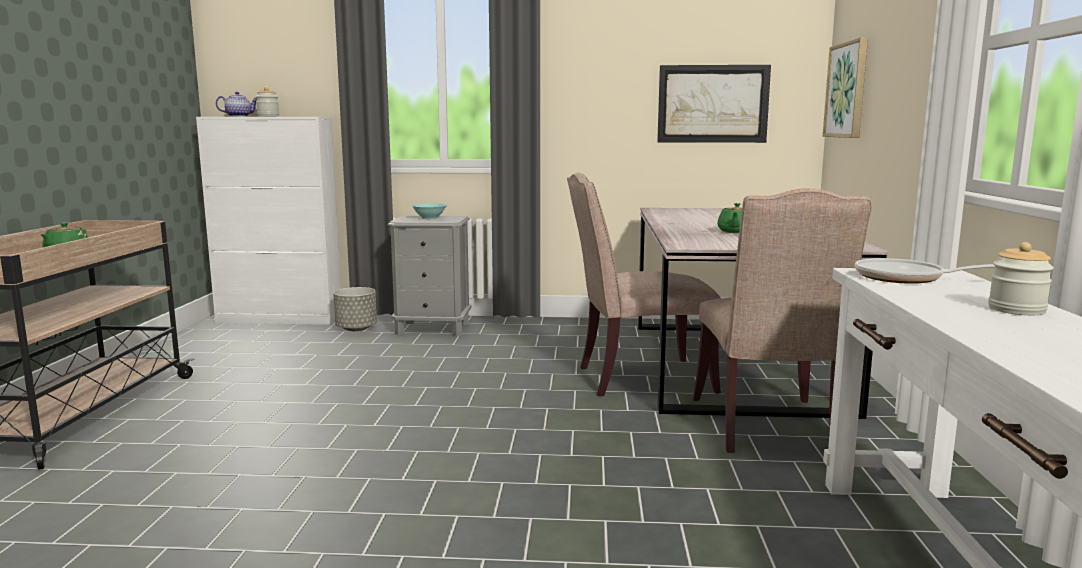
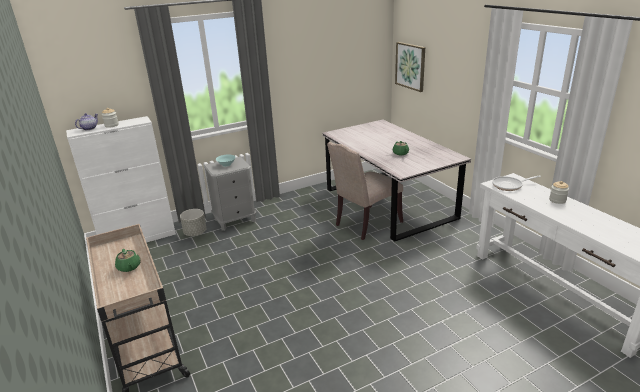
camera: 30 degrees left, 15 degrees up
picture [657,65,771,143] -> none
beige chair [693,188,872,453] -> none

